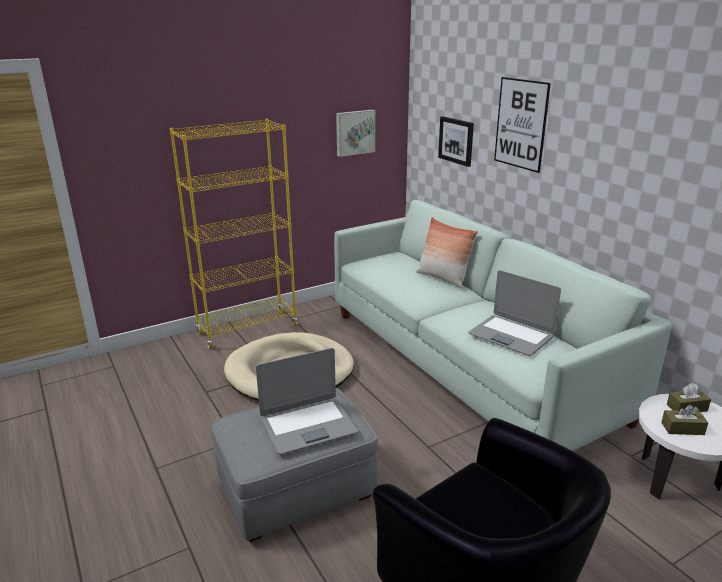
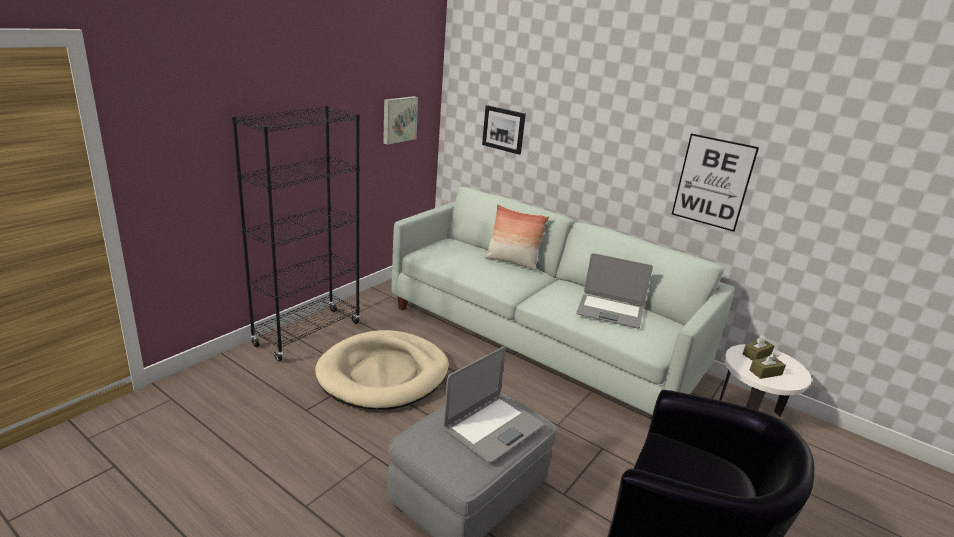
camera: 25 degrees left, 0 degrees up
yellow bookcase [170,119,298,349] -> black bookcase [232,106,360,361]
picture [494,77,551,173] -> picture moved to [672,133,759,232]

